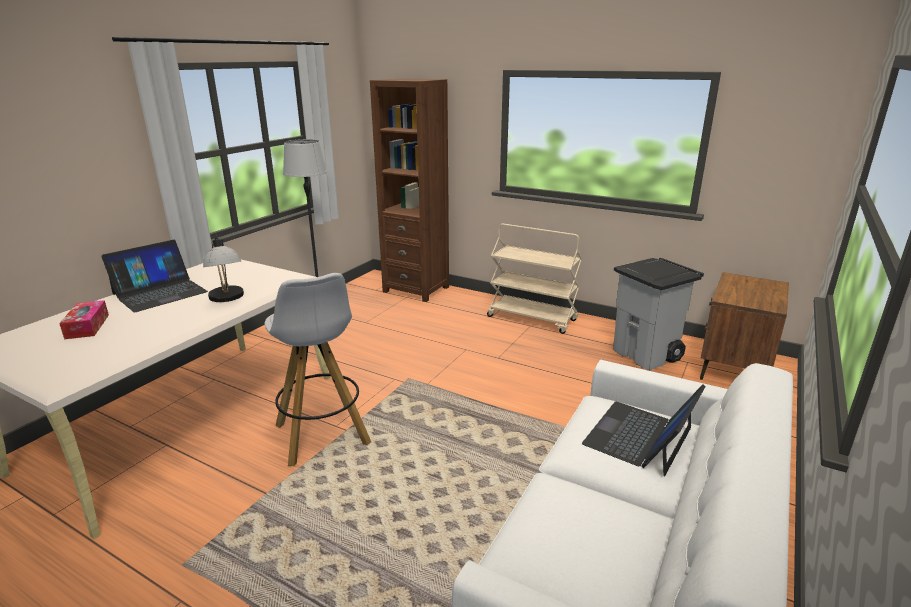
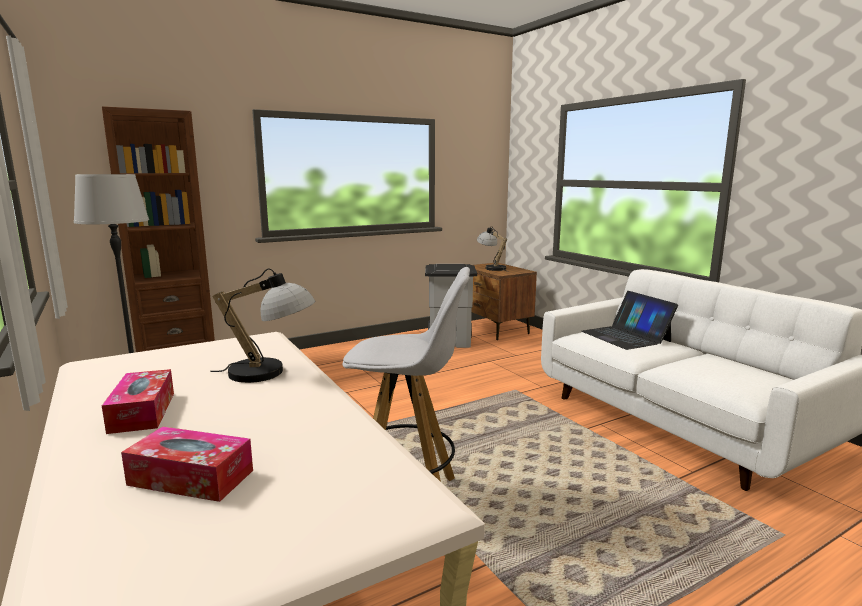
camera: 60 degrees left, 10 degrees down
laptop [101,240,208,312] -> tissue box [102,369,174,434]
beige cart [487,224,582,334] -> none
none -> table lamp [477,226,508,272]

